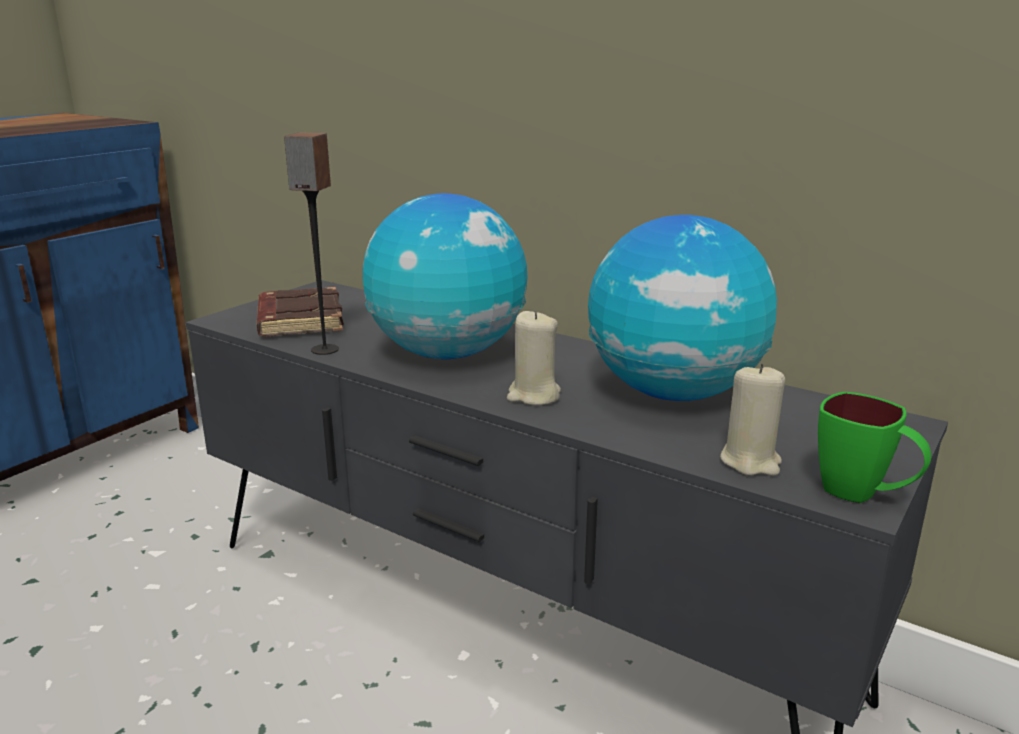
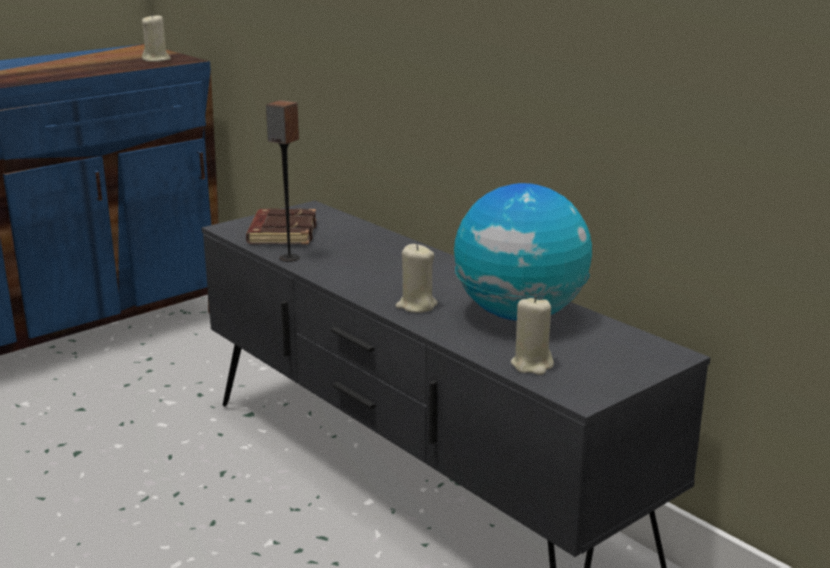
camera: 15 degrees right, 0 degrees up
globe [363,193,528,359] -> none
green mug [818,392,931,503] -> none
none -> beige candle [142,13,171,62]

